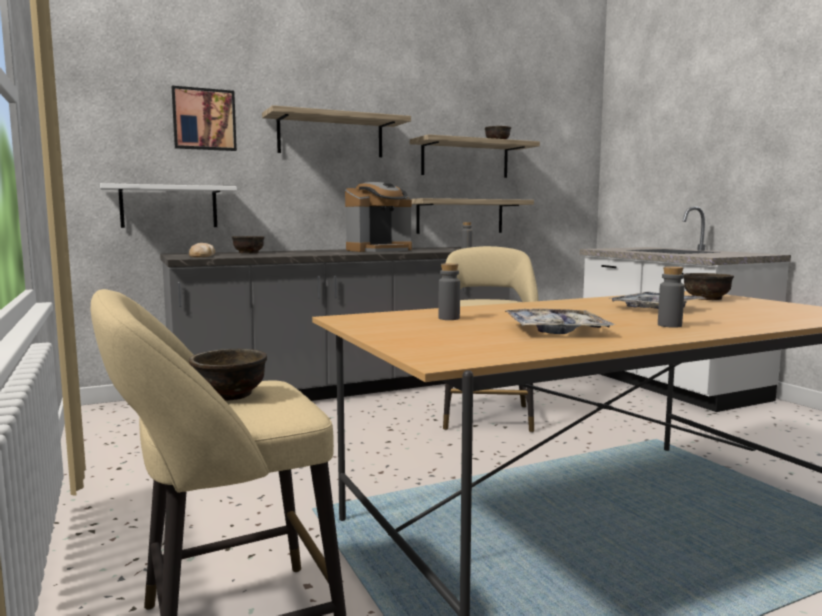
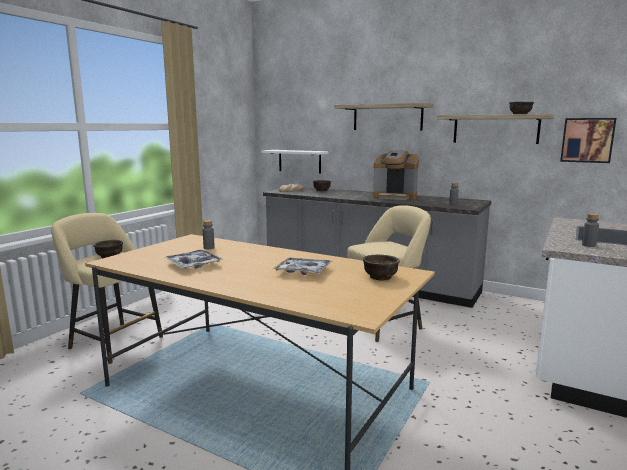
camera: 55 degrees right, 5 degrees up
picture [172,86,237,151] -> picture moved to [560,118,617,163]
shelf [412,198,534,234] -> none
grey bottle [658,266,685,328] -> grey bottle moved to [582,213,599,247]

